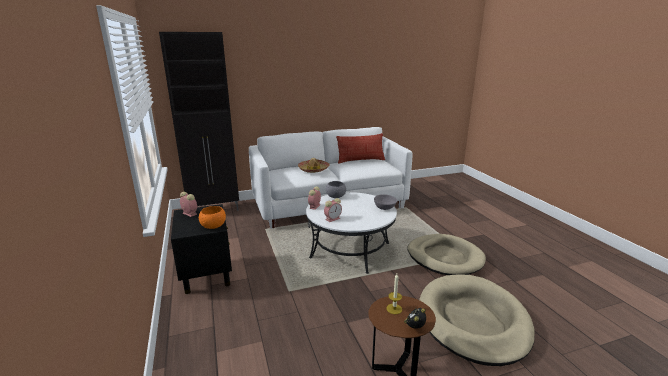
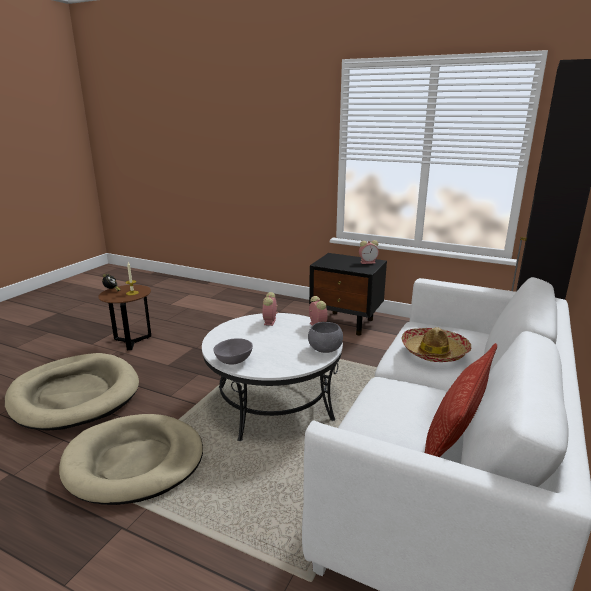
camera: 135 degrees right, 0 degrees up
orange bowl [199,206,226,229] -> none

